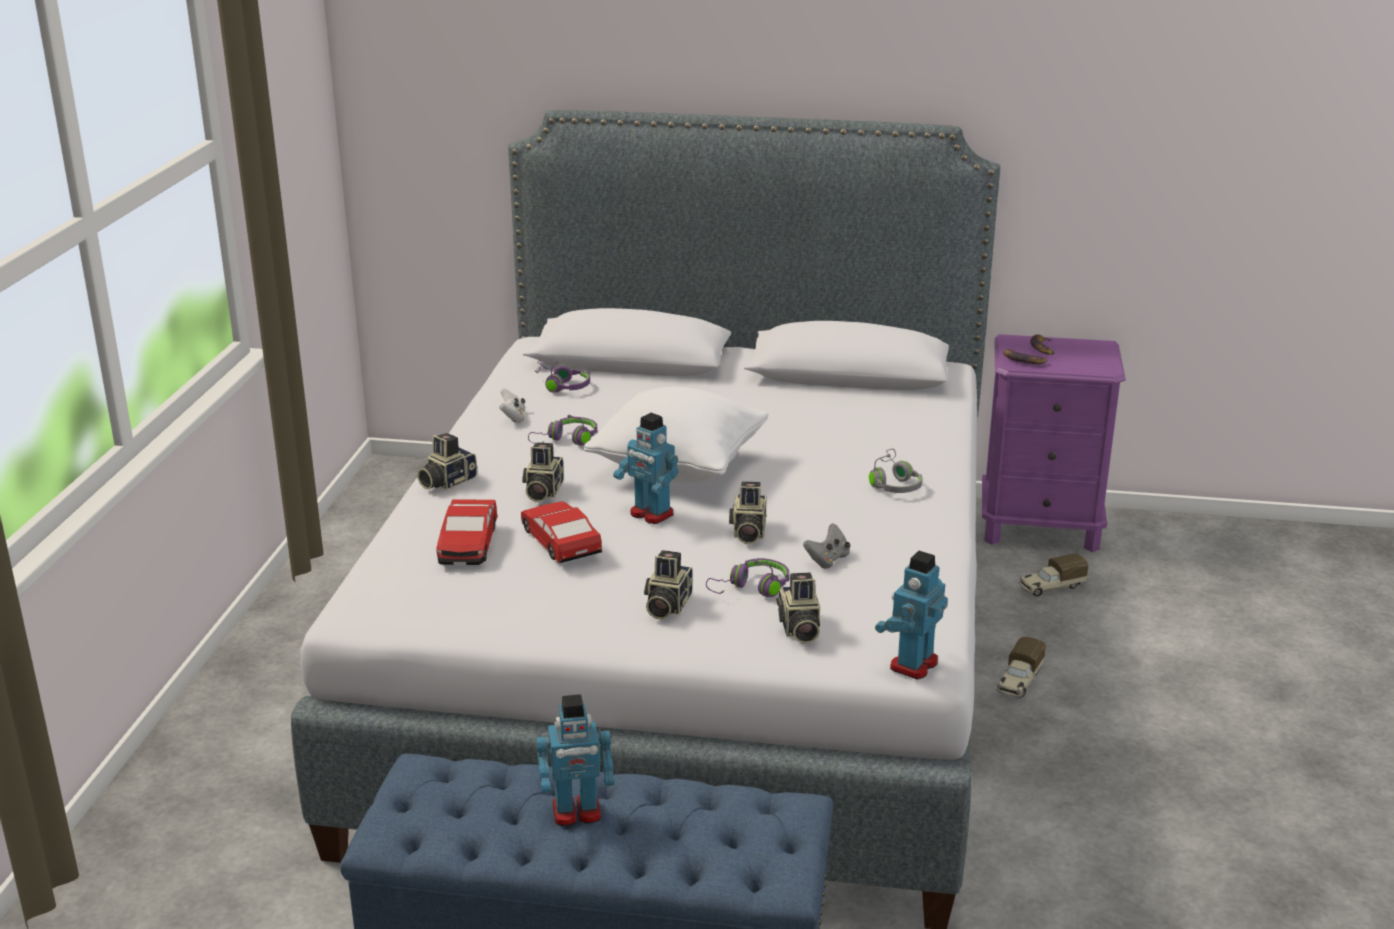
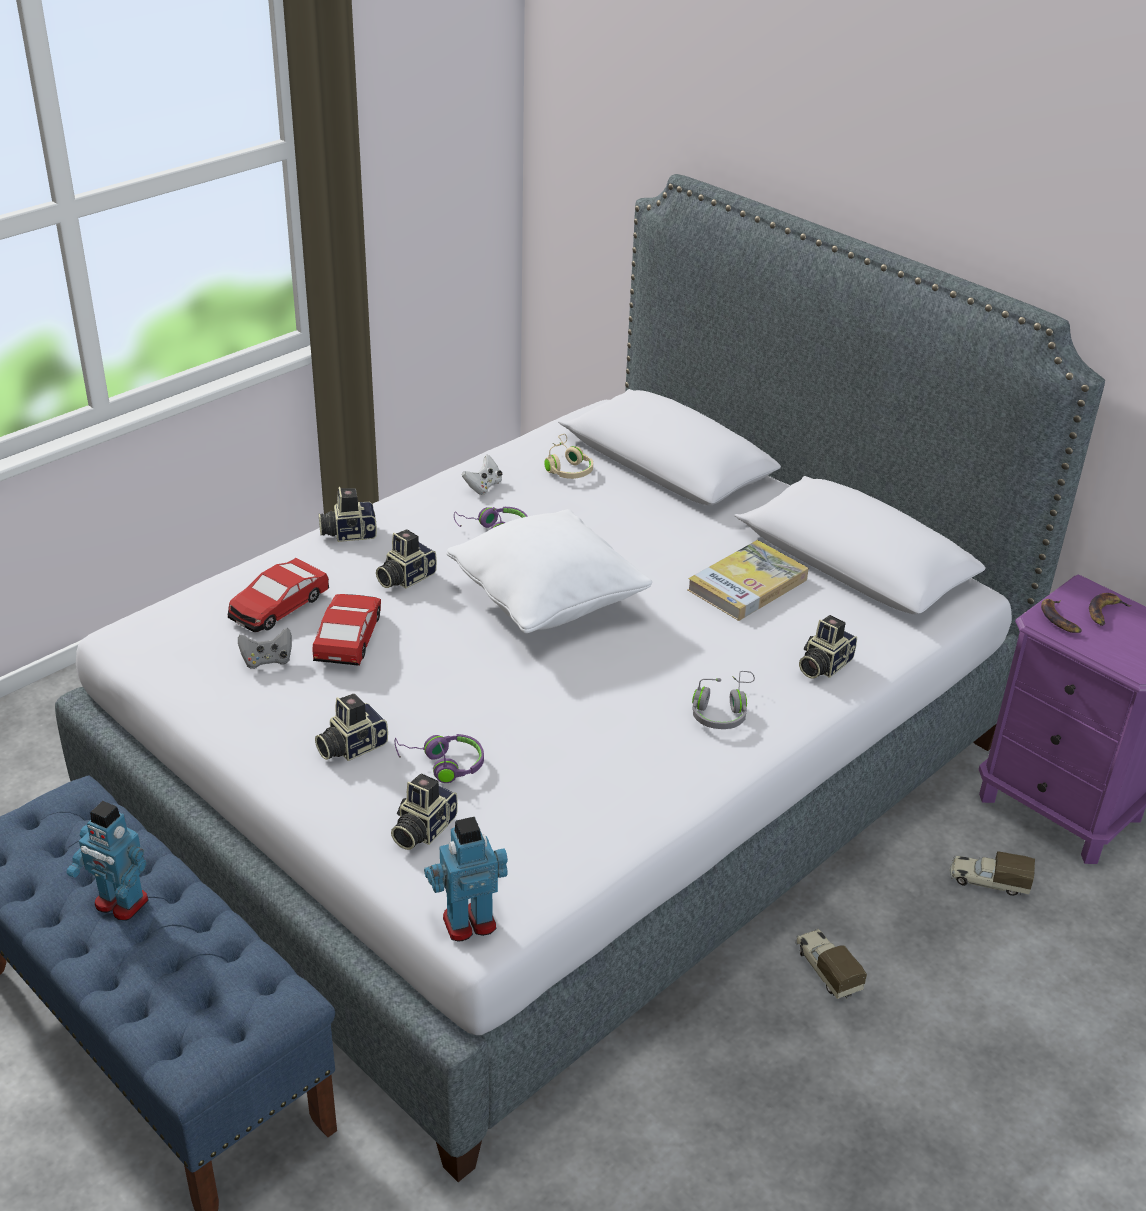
camera: 35 degrees right, 10 degrees up
purple headphones [535,360,590,393] -> beige headphones [544,434,593,479]
toy robot [613,413,678,524] -> none
camera [729,481,767,544] -> camera moved to [799,615,857,678]
grey game controller [803,523,850,569] -> grey game controller moved to [238,628,292,669]
toy truck [996,637,1046,698] -> toy truck turned 90 degrees clockwise [795,928,867,999]
none -> book [688,540,809,621]

